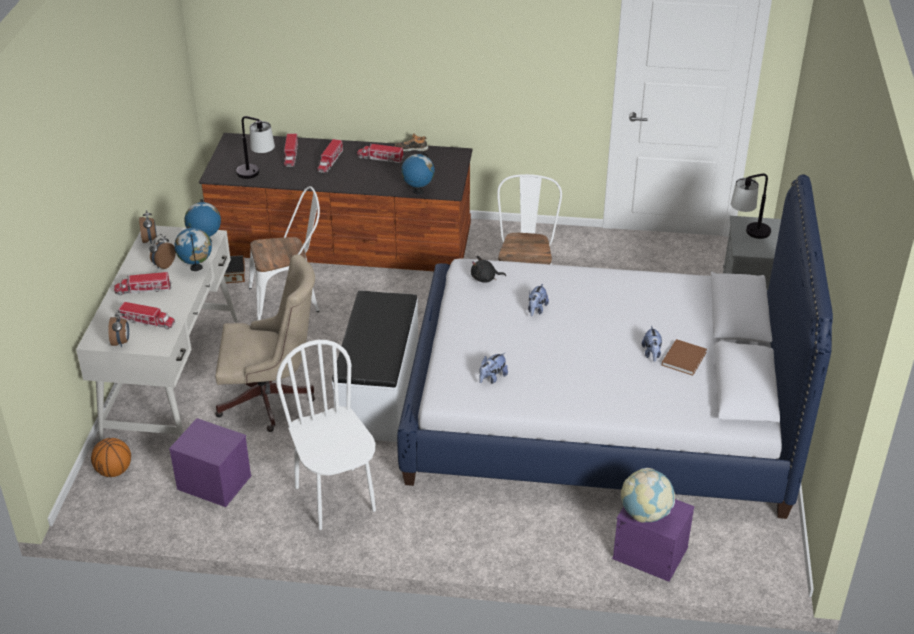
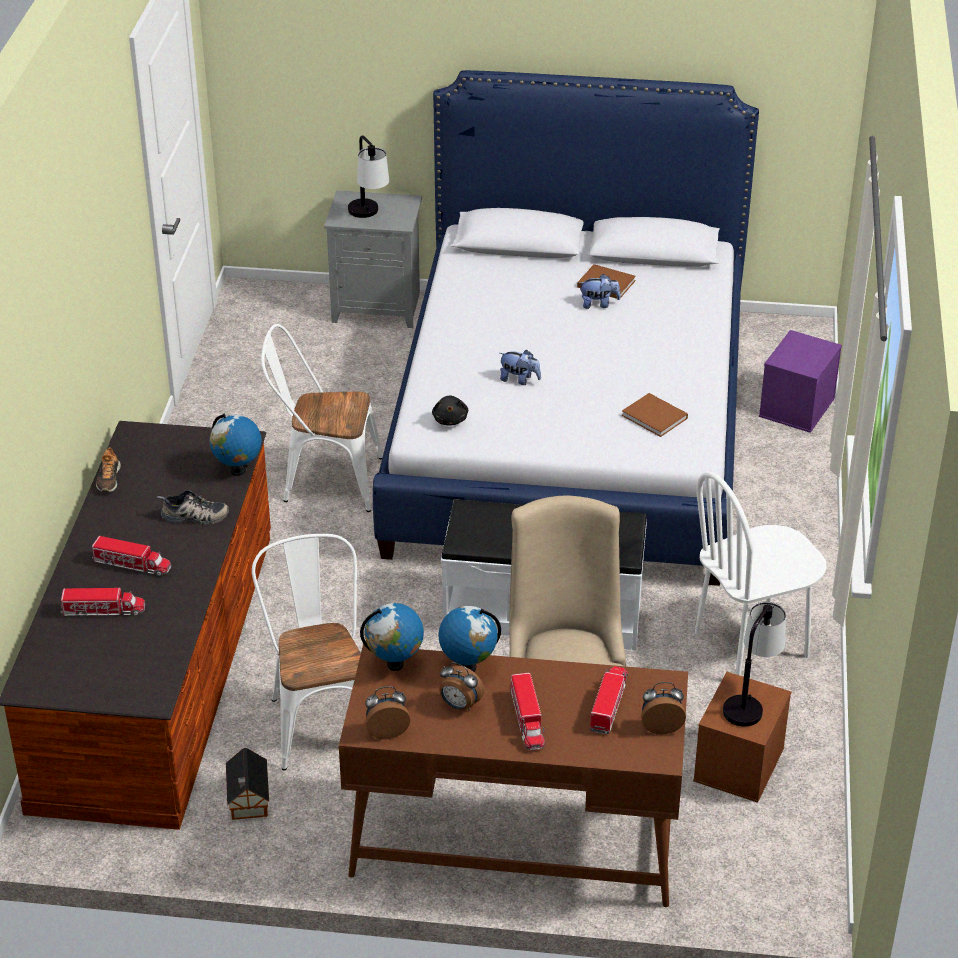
camera: 90 degrees left, 0 degrees up
white desk [76,226,238,442] -> brown desk [339,645,688,907]
basketball [91,438,131,477] -> none
purple storage box [169,418,252,507] -> brown storage box [693,672,791,803]
table lamp [236,116,275,179] -> table lamp moved to [723,602,786,727]
toy truck [357,143,405,163] -> none
plush toy [479,353,508,384] -> brown book [622,393,688,437]
globe [621,468,675,523] -> none
none -> shoe [157,490,229,525]

